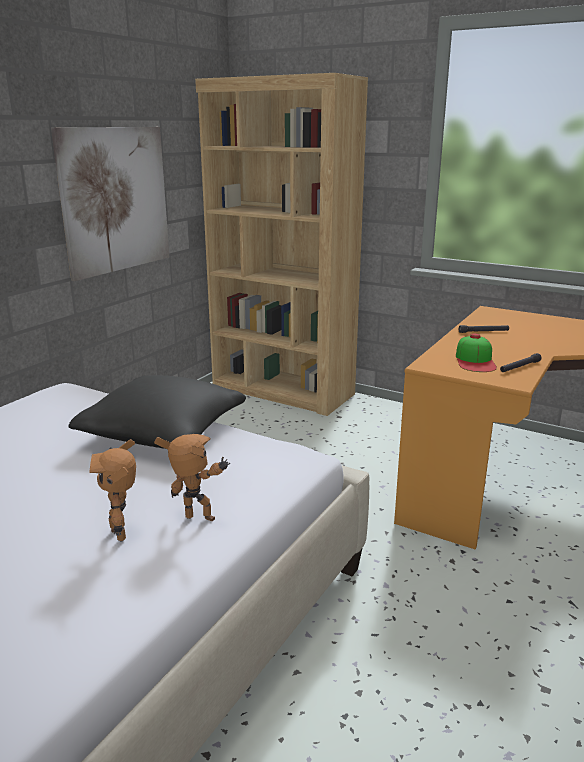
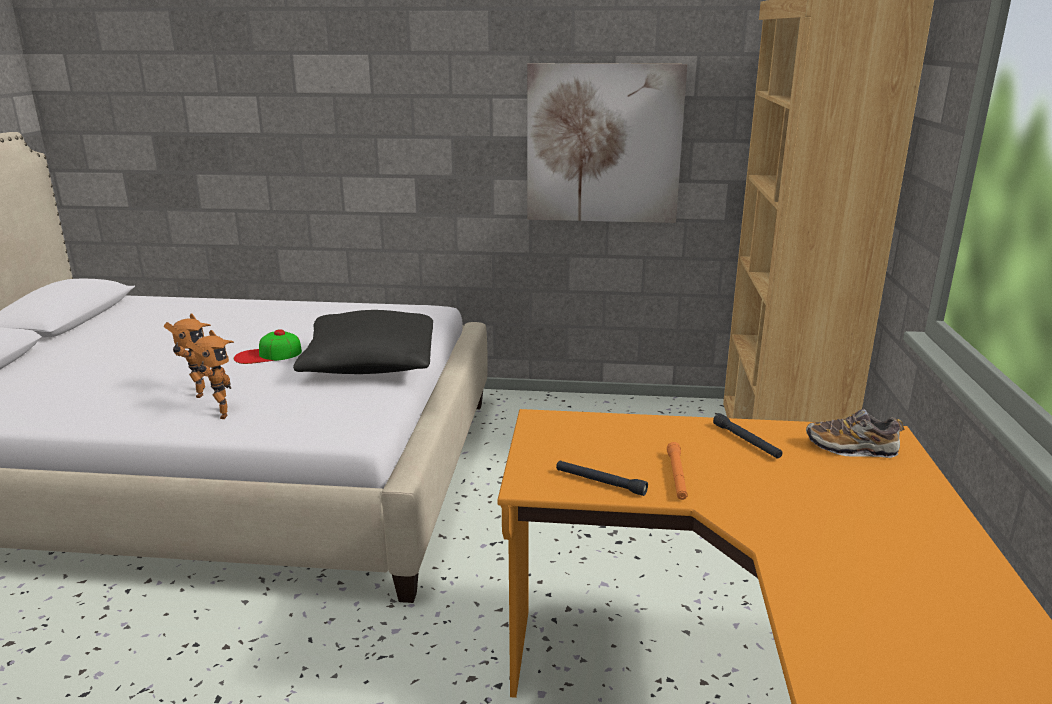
camera: 65 degrees right, 0 degrees up
toy robot [89,439,136,542] -> toy robot turned 135 degrees clockwise [164,313,211,398]
cap [456,334,497,372] -> cap moved to [234,329,302,364]
none -> orange flashlight [667,442,688,500]
none -> shoe [806,409,904,458]

